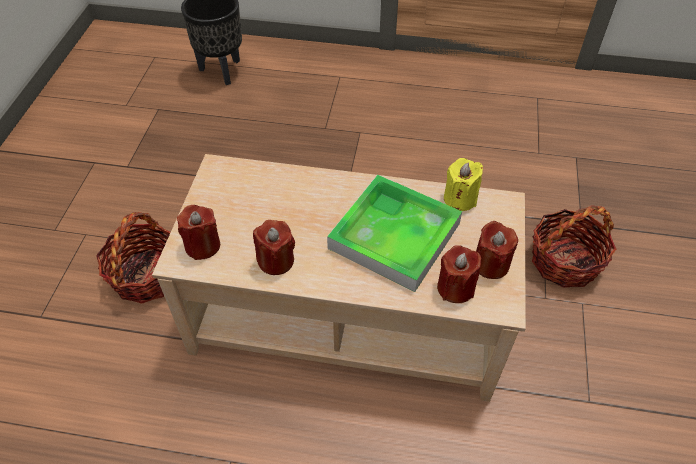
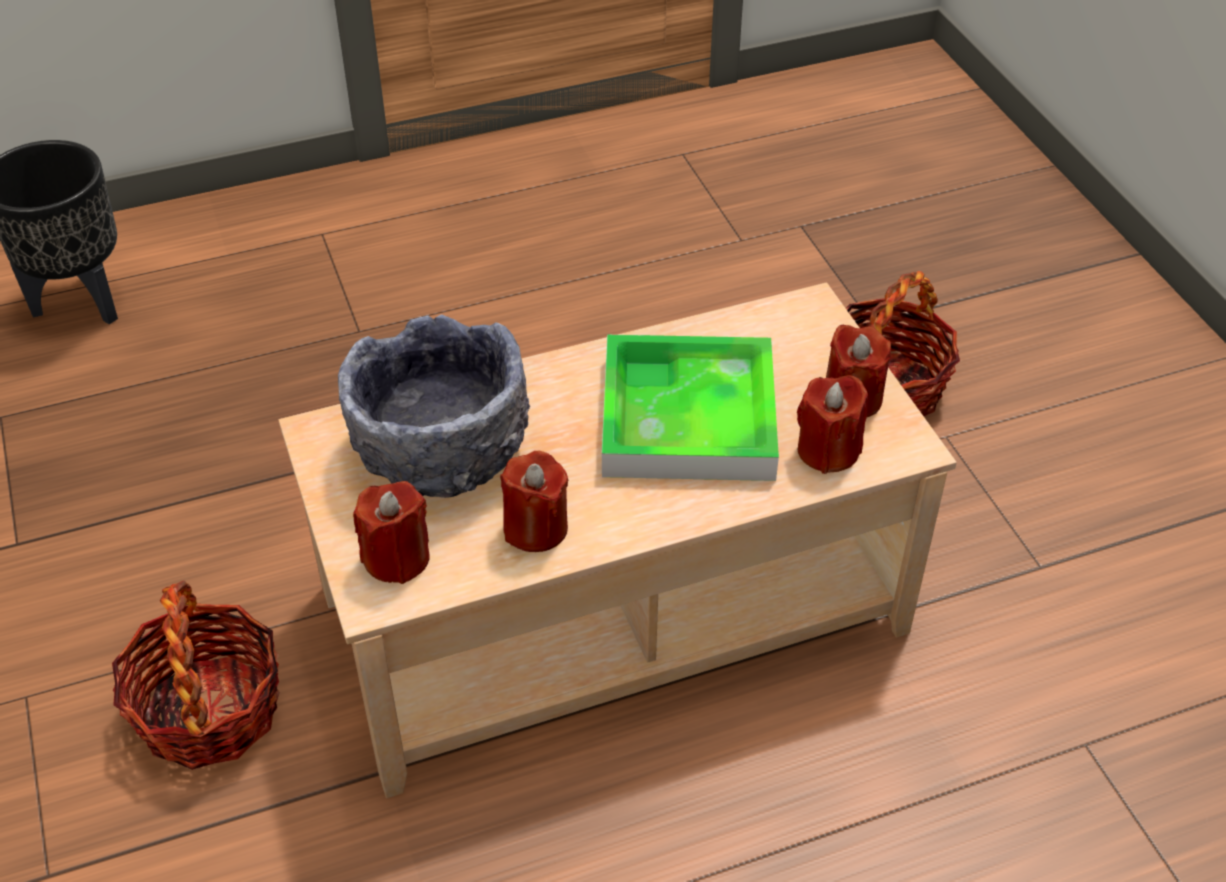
camera: 30 degrees left, 5 degrees down
yellow candle [444,158,483,211] -> none
none -> grey bowl [338,314,530,498]

